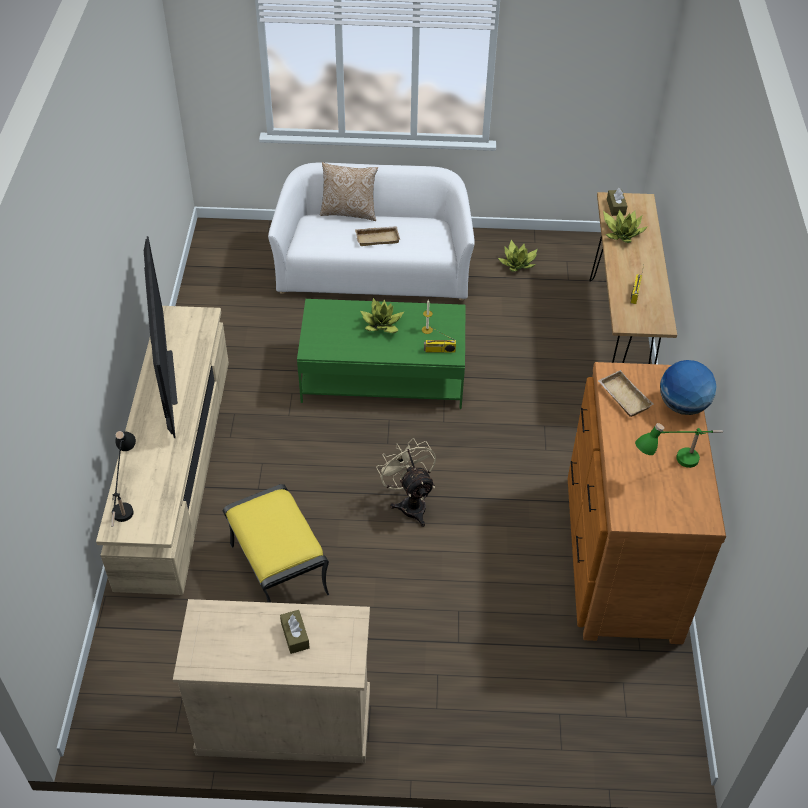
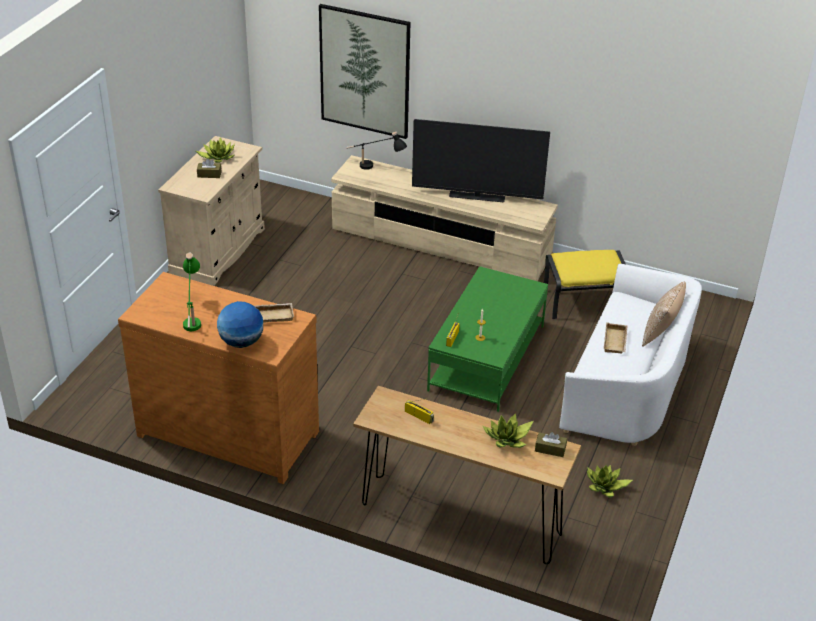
camera: 110 degrees right, 10 degrees down
yellow ottoman [223,484,329,603] -> yellow ottoman moved to [544,250,626,319]
potted plant [360,298,405,334] -> potted plant moved to [196,138,235,163]
beige fan [376,438,436,527] -> none
none -> picture [319,4,411,139]

